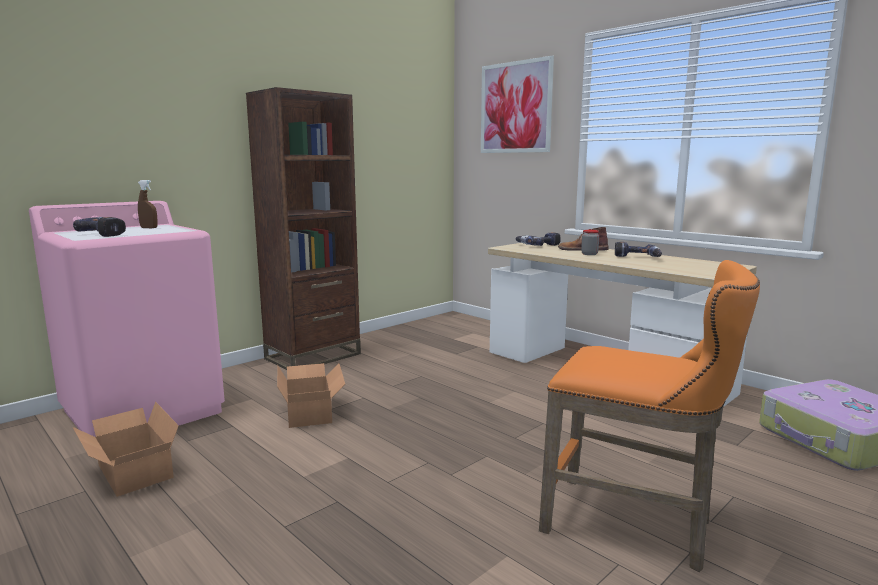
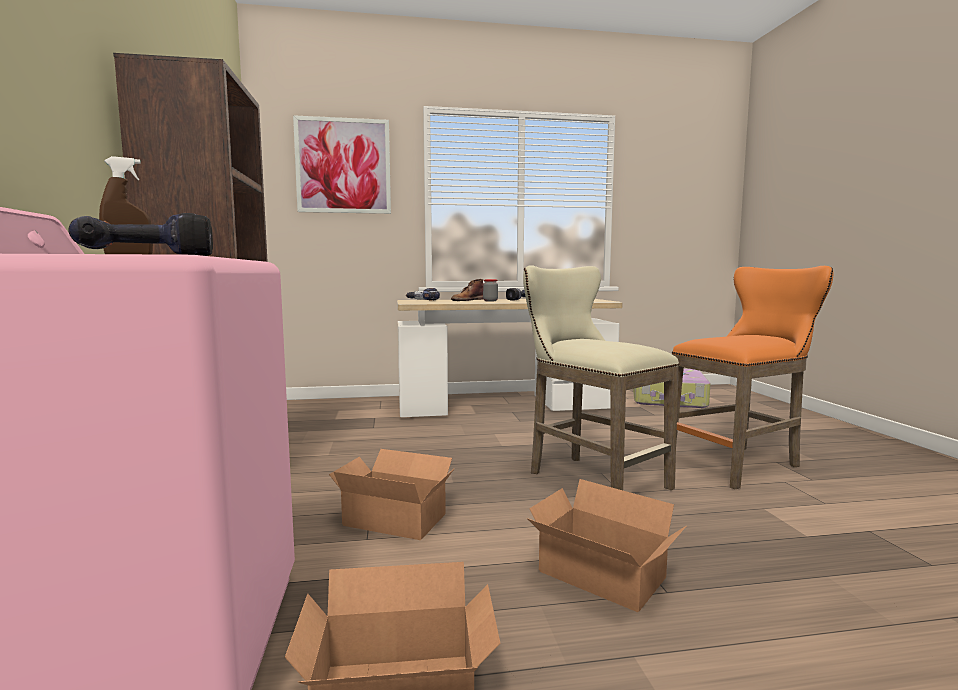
camera: 55 degrees left, 5 degrees down
none -> beige stool [523,265,680,490]
none -> cardboard box [527,479,686,612]

